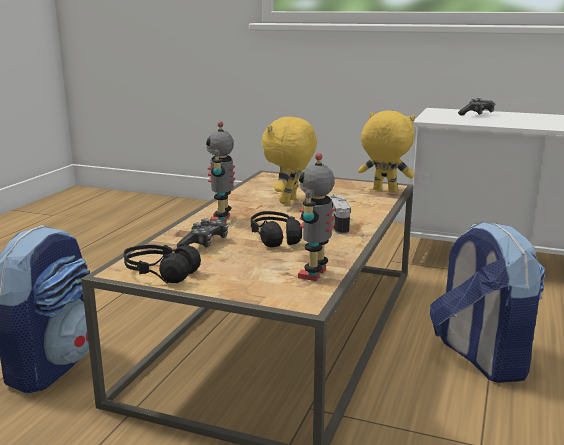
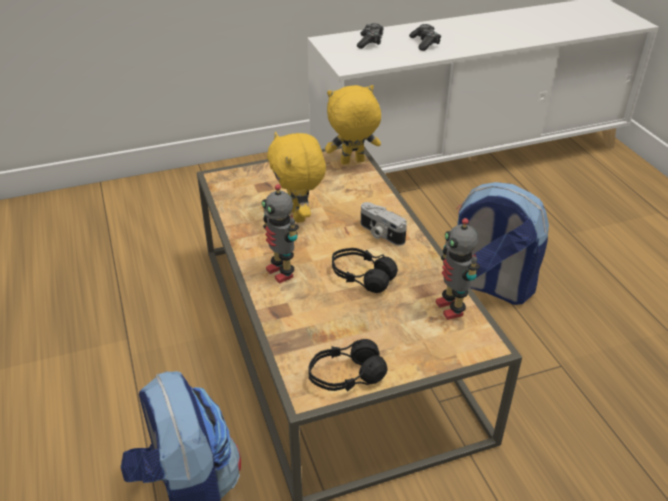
camera: 40 degrees left, 20 degrees up
game controller [177,218,228,248] -> game controller moved to [409,24,441,51]

